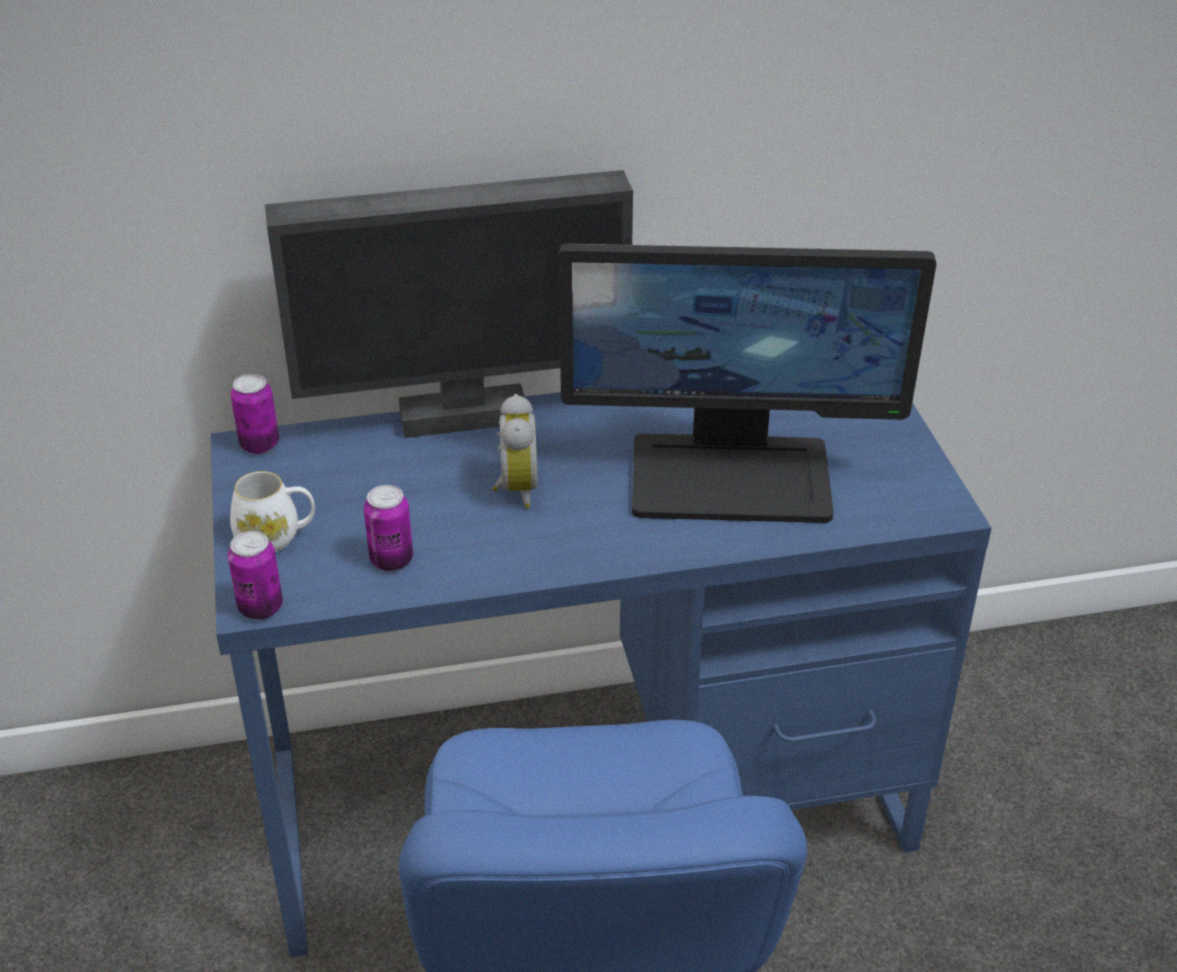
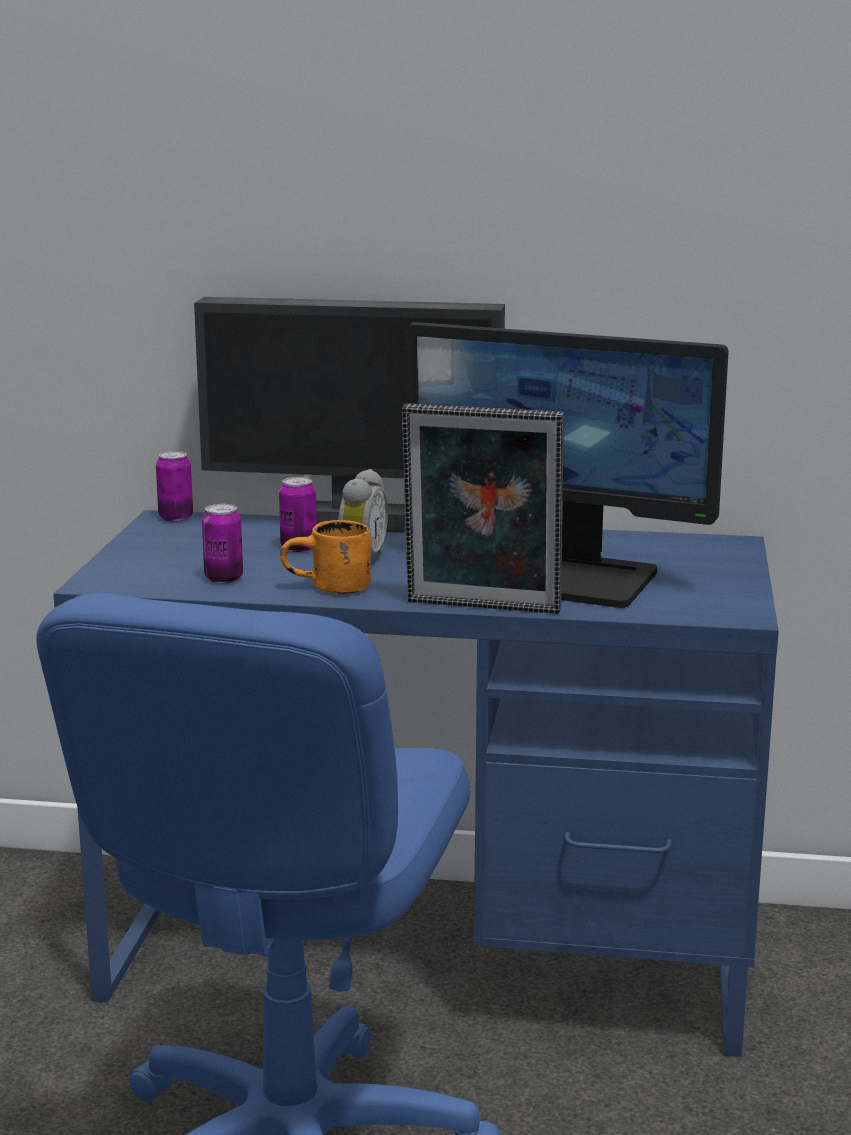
camera: 20 degrees right, 20 degrees down
can [228,531,283,619] -> can moved to [279,477,317,552]
white mug [230,471,315,552] -> none
none -> orange mug [280,520,371,594]
none -> picture frame [402,404,564,614]

